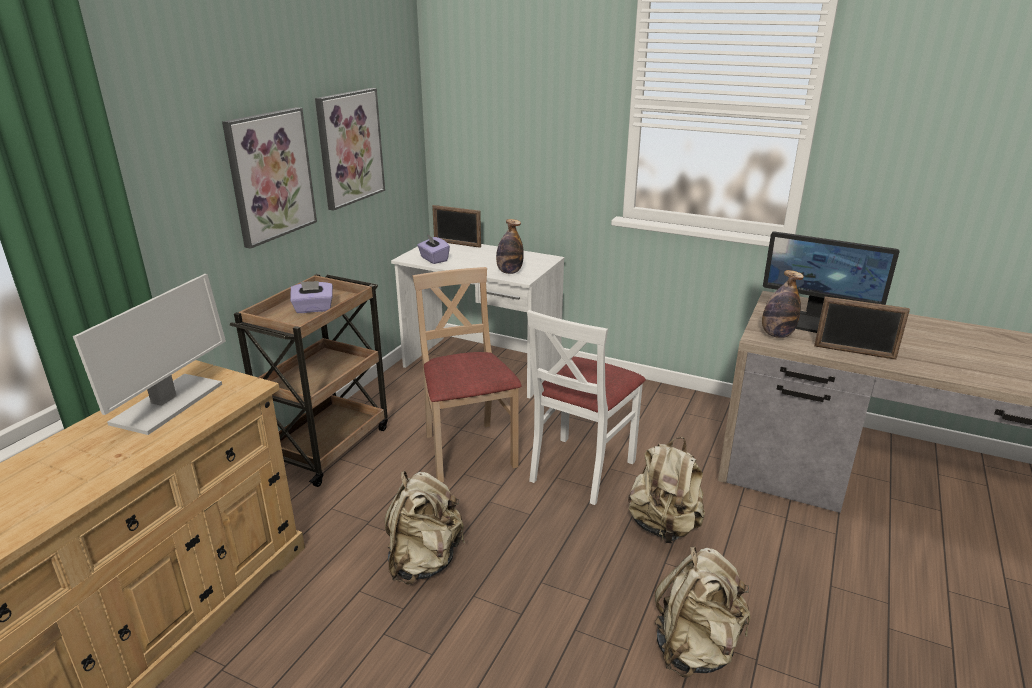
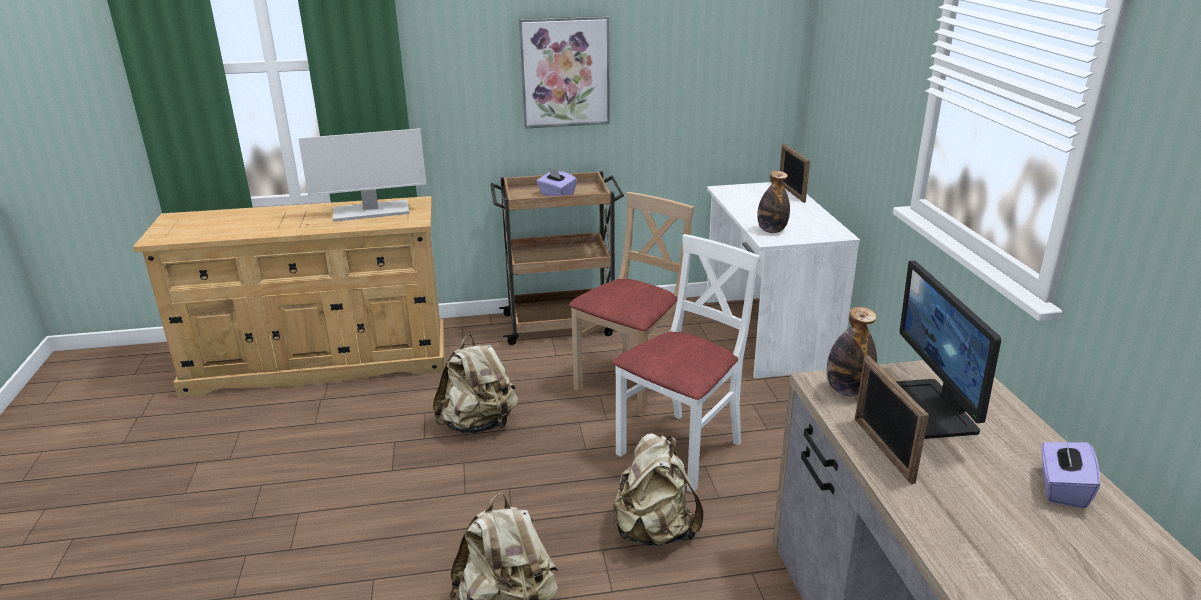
camera: 55 degrees right, 0 degrees up
picture [315,88,385,211] -> none
purple tissue box [417,234,450,264] -> purple tissue box moved to [1041,434,1100,509]
white chair [527,310,646,505] -> white chair turned 135 degrees clockwise [612,234,760,493]

